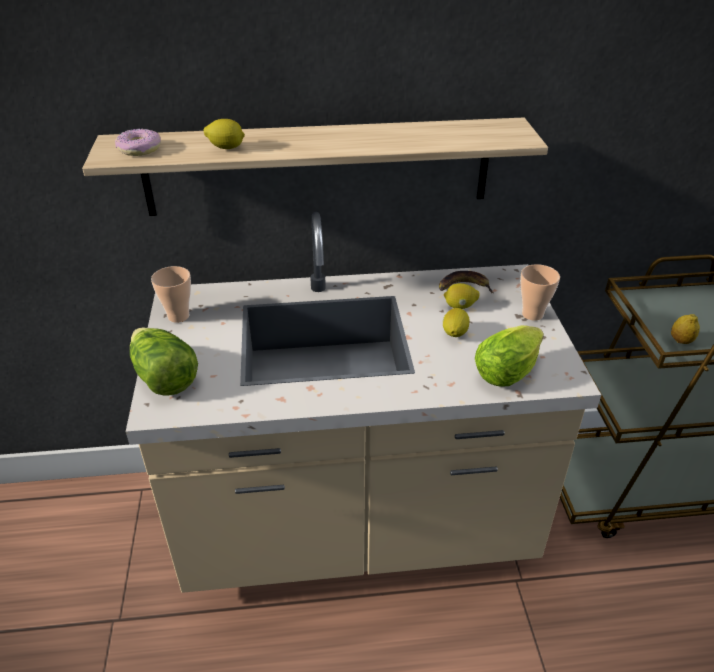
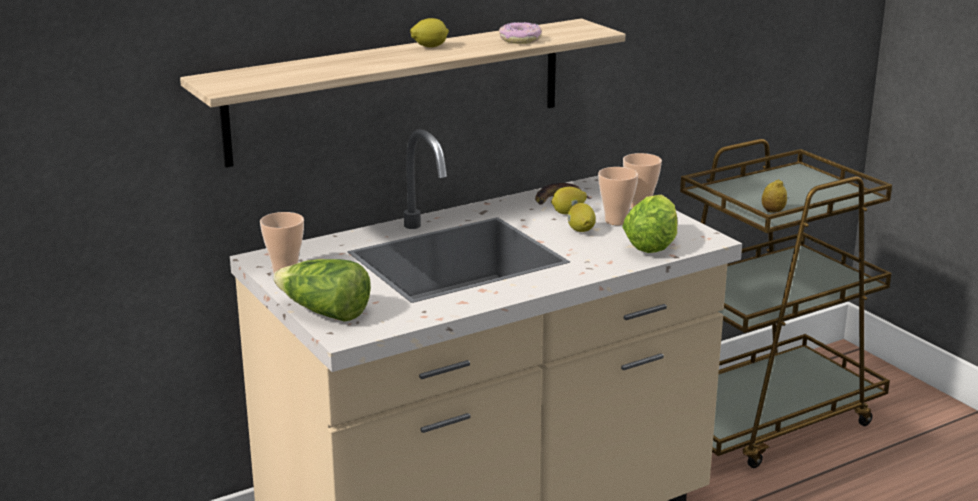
camera: 25 degrees left, 15 degrees down
donut [115,129,161,156] -> donut moved to [499,22,542,44]
lemon [204,119,245,149] -> lemon moved to [410,18,449,48]
none -> cup [598,167,638,225]

